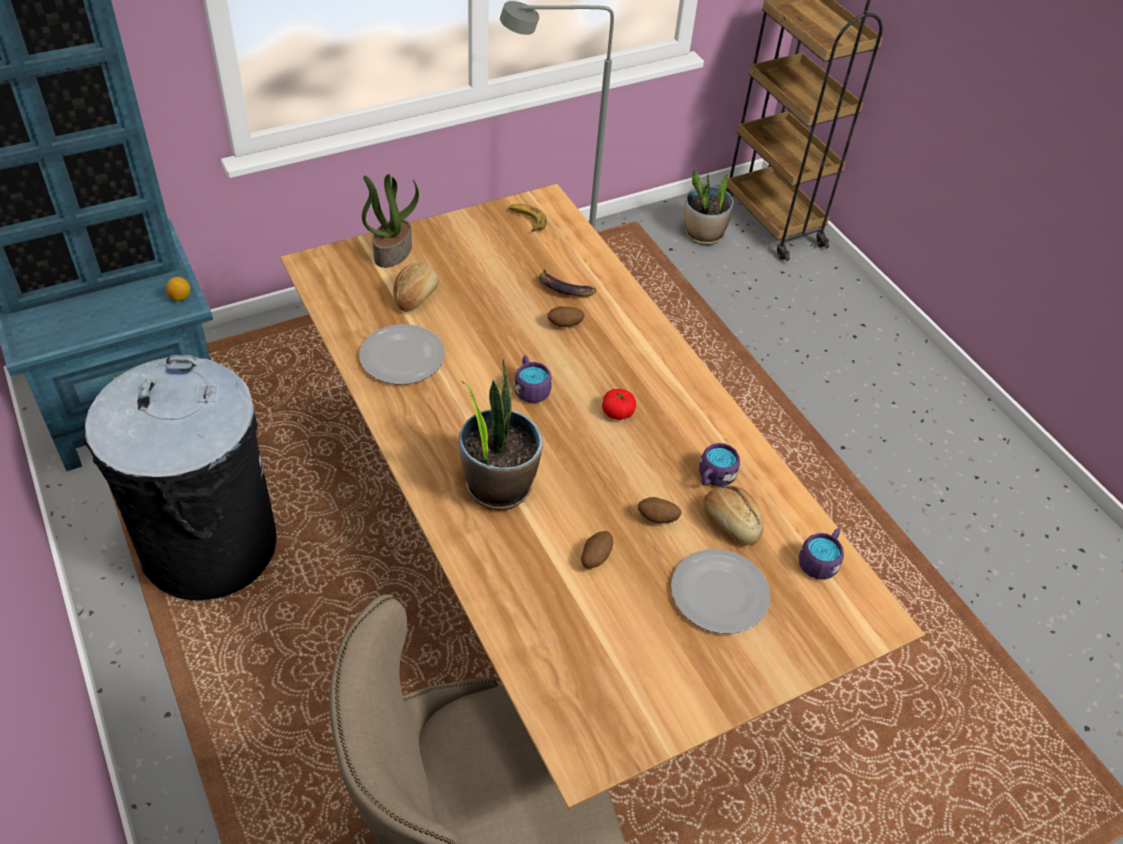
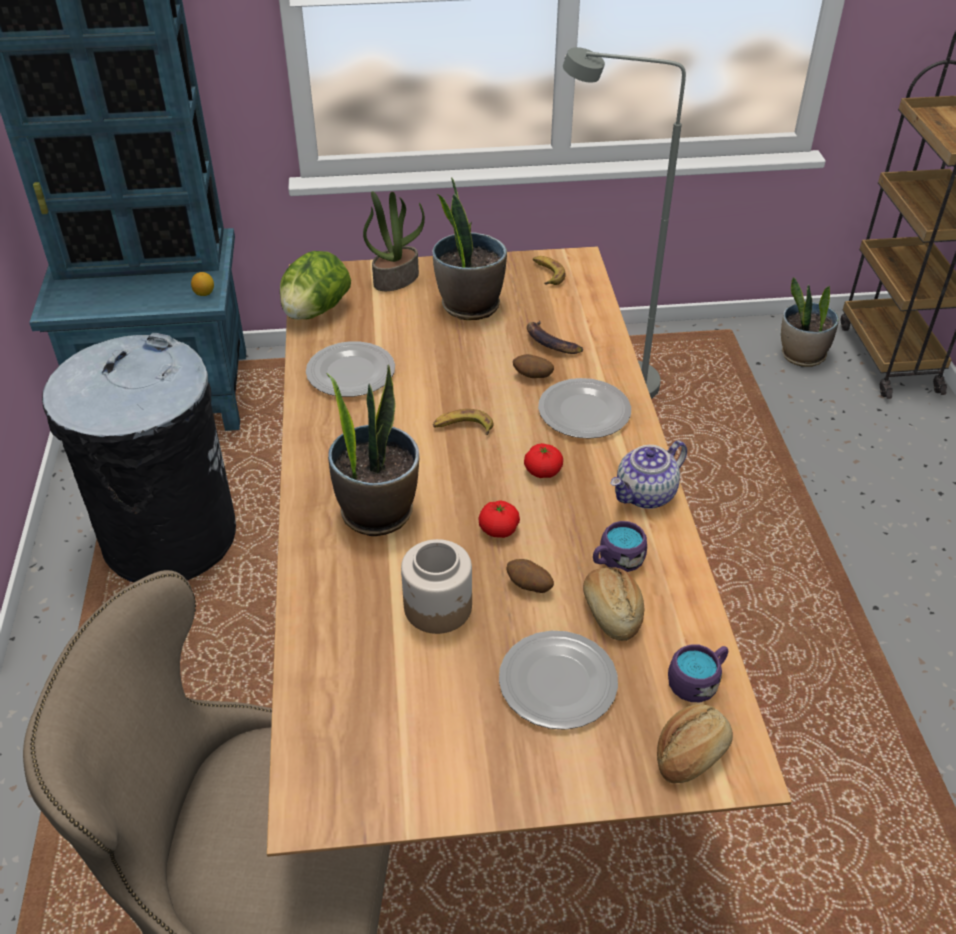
camera: 25 degrees right, 5 degrees down
bread [393,263,439,312] -> bread moved to [657,704,733,783]
purple mug [514,355,552,403] -> banana [433,409,493,435]
potato [581,531,613,568] -> jar [401,539,472,634]
none -> lettuce [280,251,351,320]
none -> potted plant [433,177,507,320]
none -> tomato [479,501,520,538]
none -> plate [538,378,631,439]
none -> teapot [610,440,687,509]

